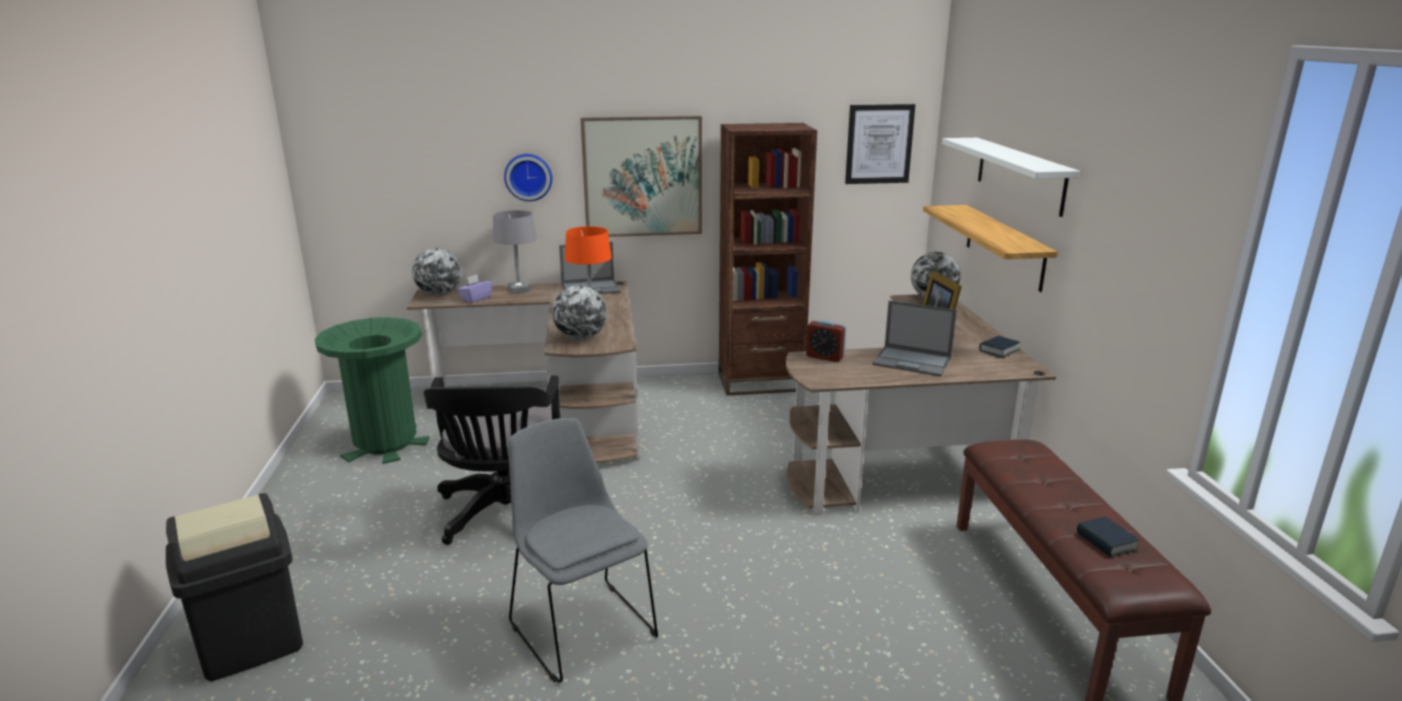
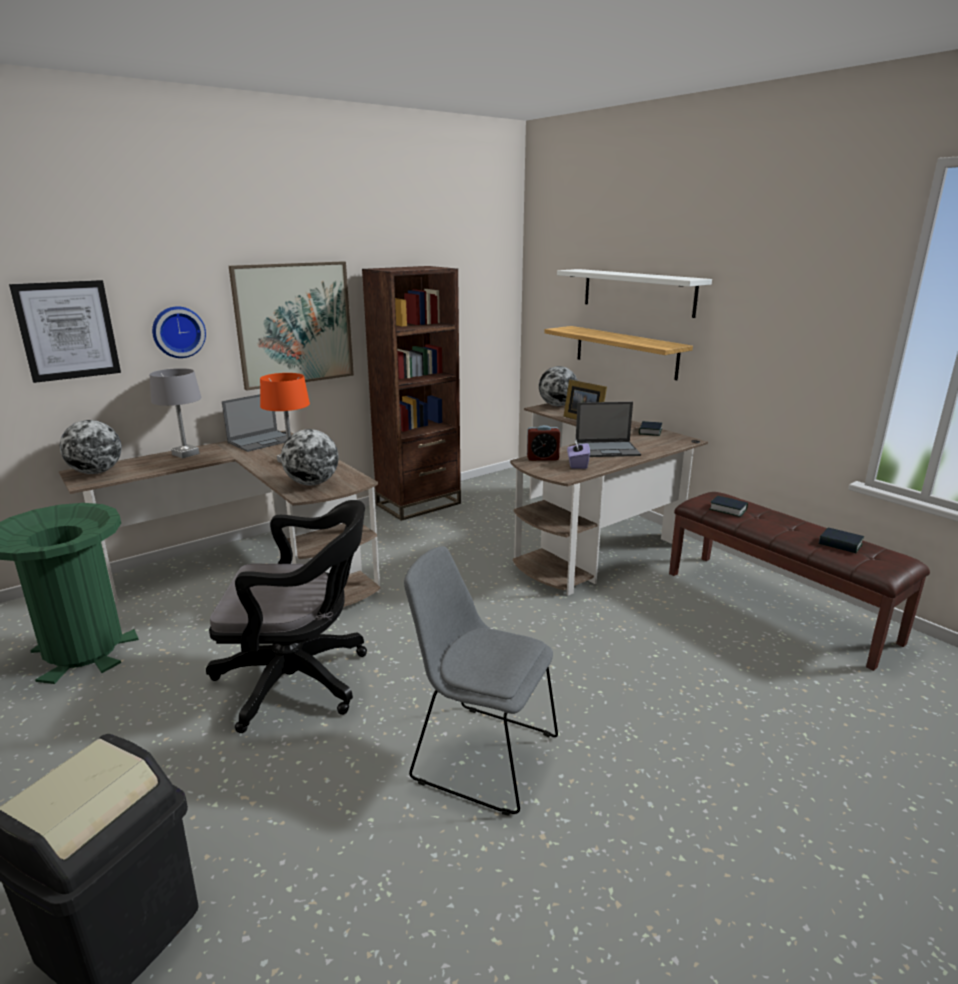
camera: 30 degrees left, 0 degrees up
black office chair [424,375,561,545] -> black office chair turned 60 degrees counterclockwise [206,500,367,733]
purple tissue box [457,274,492,303] -> purple tissue box moved to [567,440,590,469]
picture [845,104,915,184] -> picture moved to [9,280,121,383]
none -> book [710,496,748,517]

